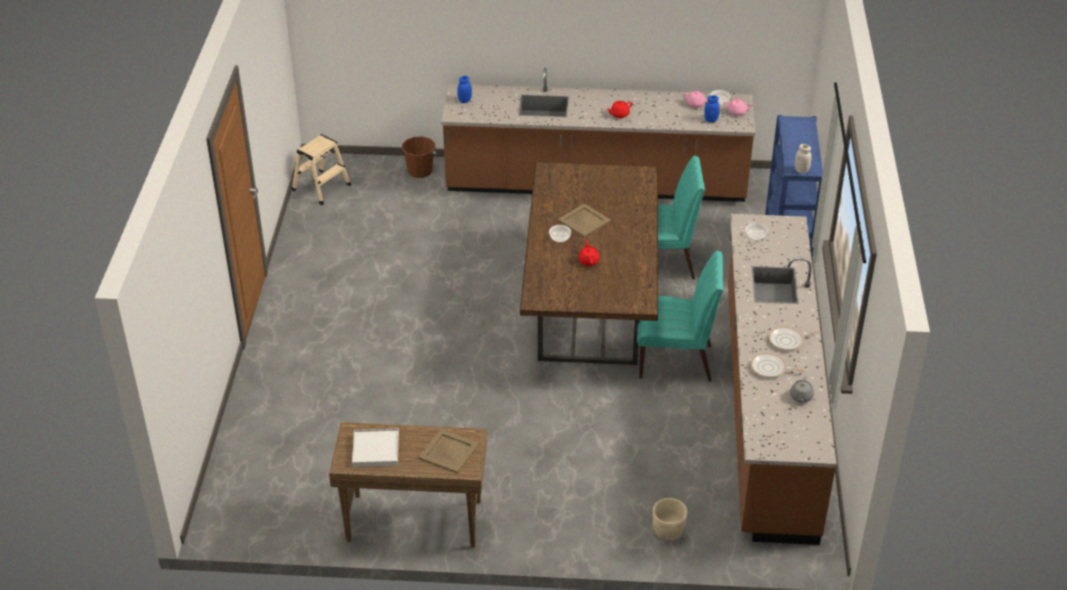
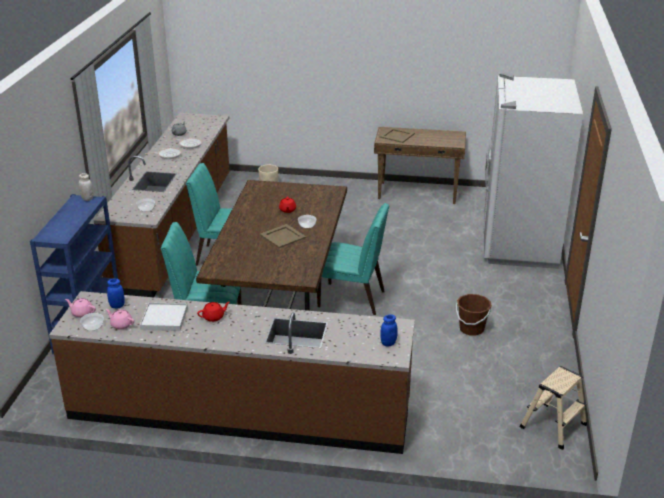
camera: 175 degrees left, 10 degrees down
white tray [352,429,399,467] -> white tray moved to [140,302,188,331]
brown bucket [402,137,437,178] -> brown bucket moved to [456,294,492,336]
none -> turquoise chair [317,203,390,315]
none -> white fridge [483,73,583,269]

